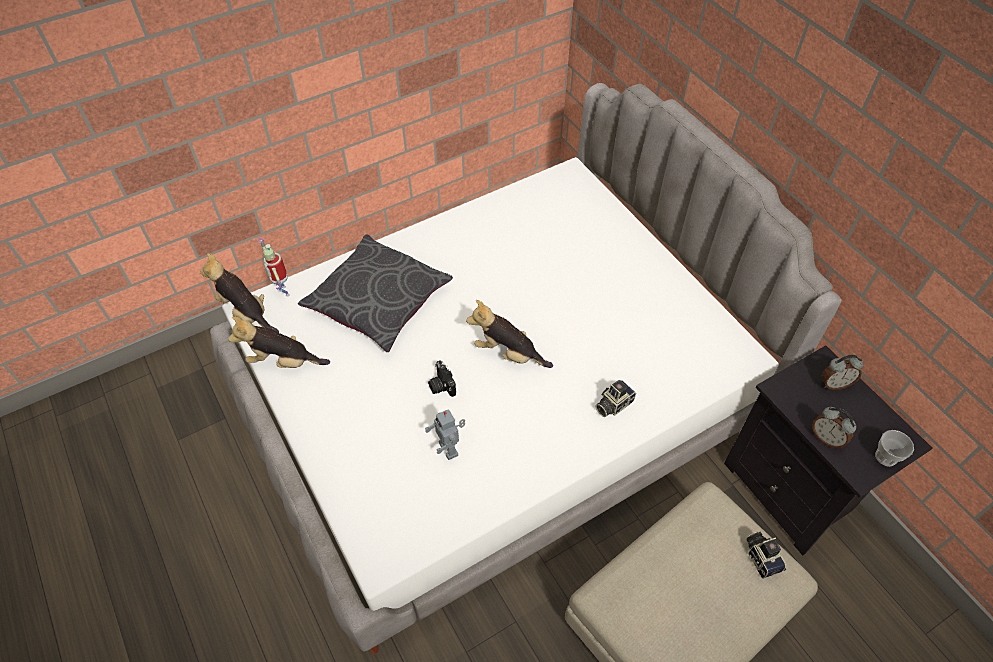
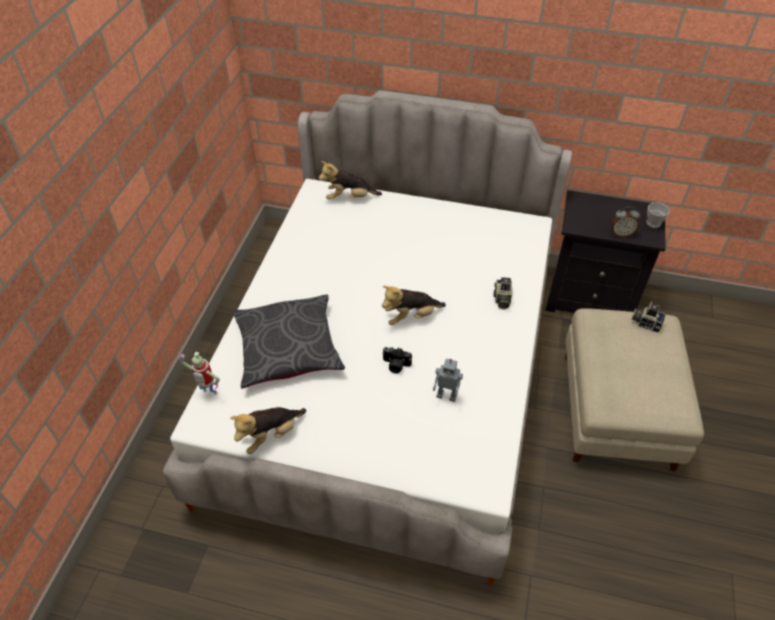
camera: 45 degrees left, 5 degrees down
plush toy [200,253,279,333] -> plush toy moved to [319,161,382,199]
alarm clock [821,355,863,390] -> none

